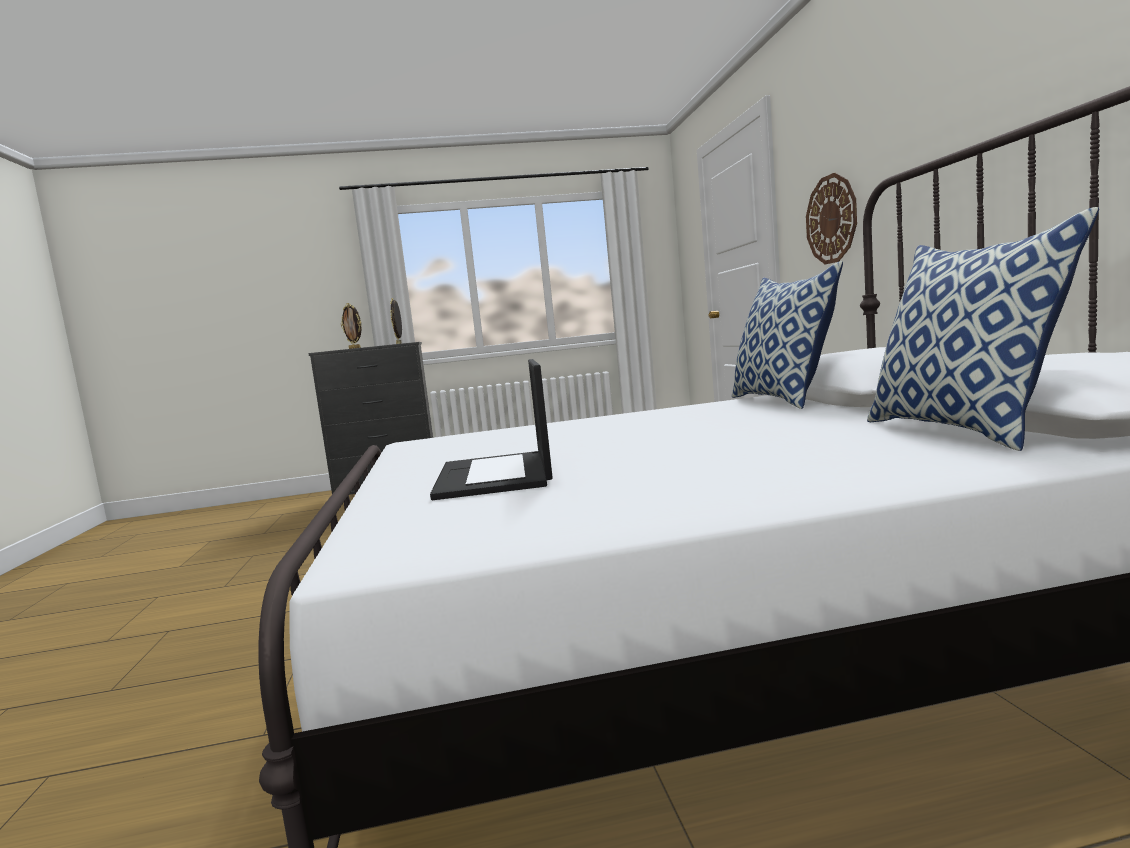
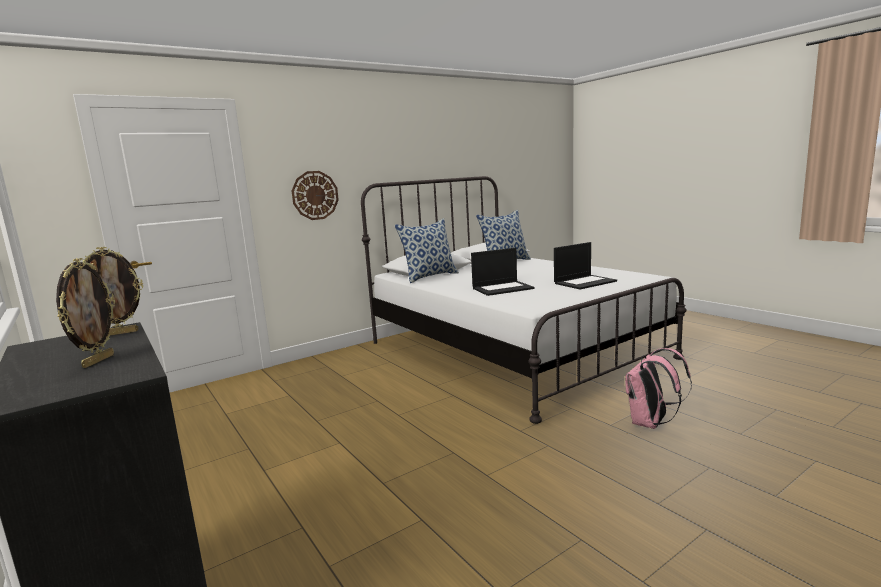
camera: 115 degrees left, 5 degrees up
none -> laptop [471,248,534,296]
none -> pink backpack [625,348,692,429]

